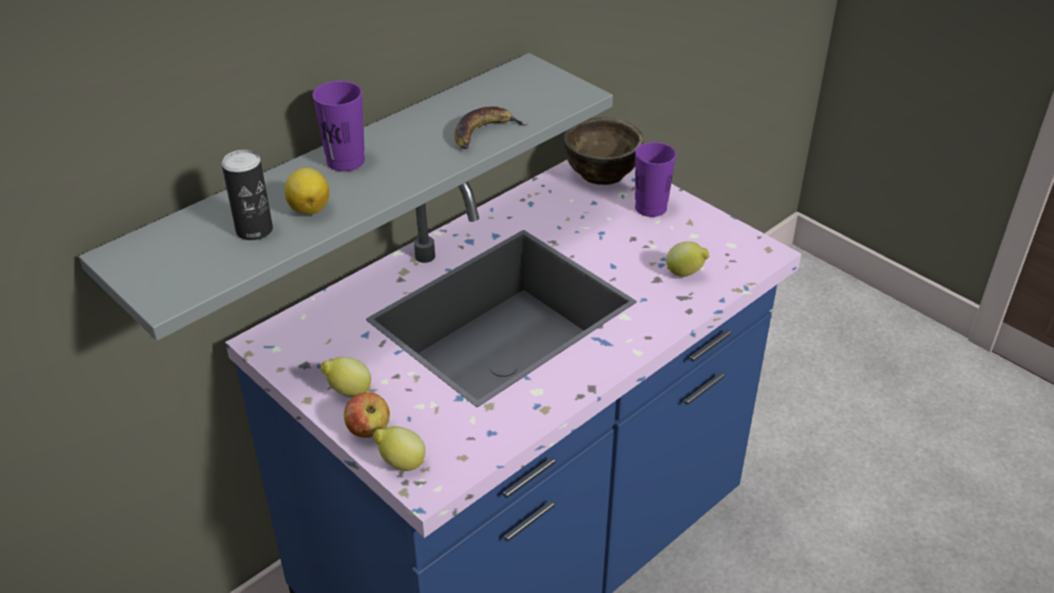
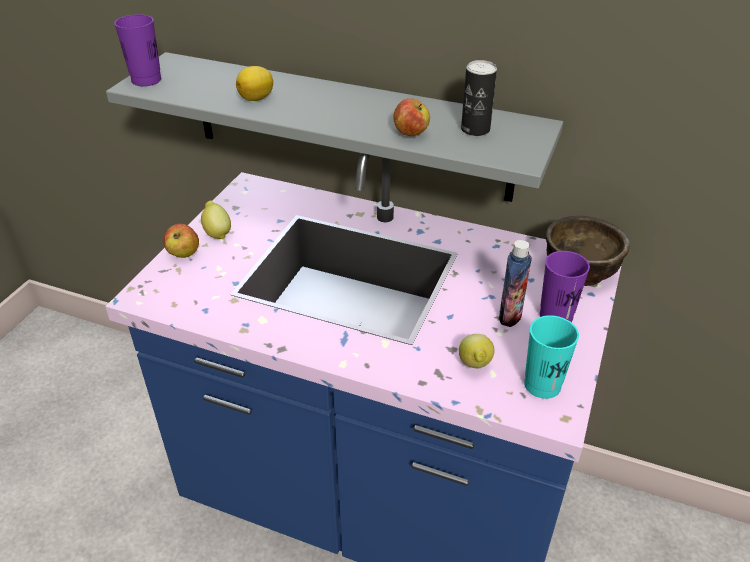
camera: 65 degrees right, 0 degrees up
can [222,150,273,240] -> can moved to [461,60,497,136]
purple cup [312,81,365,171] -> purple cup moved to [114,14,161,86]
lemon [373,426,425,471] -> none
banana [455,106,528,149] -> apple [393,98,430,136]
none -> bottle [499,240,532,327]
none -> turquoise cup [524,315,579,399]

